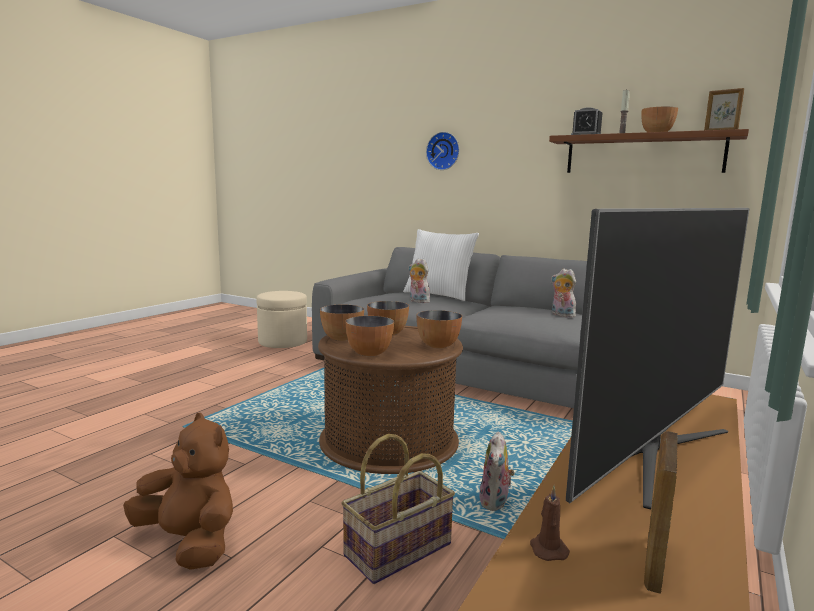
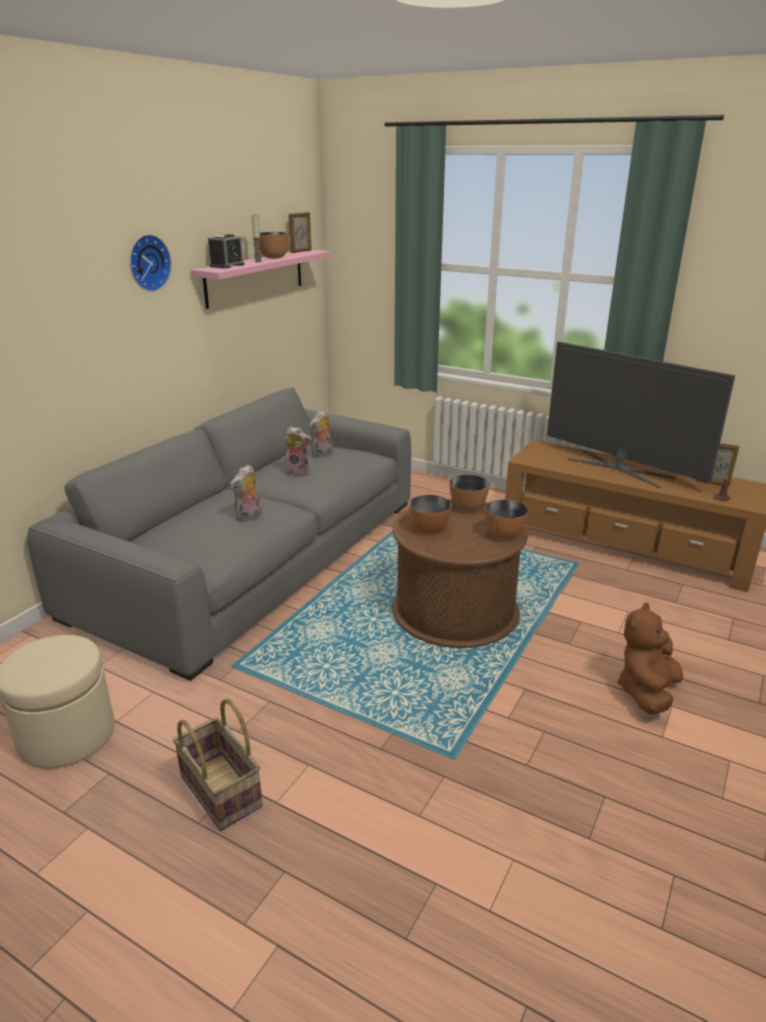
camera: 90 degrees left, 15 degrees up
bowl [320,304,364,341] -> none
basket [341,434,455,584] -> basket moved to [173,699,263,831]
white pillow [403,229,479,301] -> none
wall clock [426,132,459,170] -> wall clock moved to [130,234,172,292]
plush toy [479,431,515,511] -> plush toy moved to [285,426,312,477]
brown shelf [549,129,749,173] -> pink shelf [191,250,331,309]

